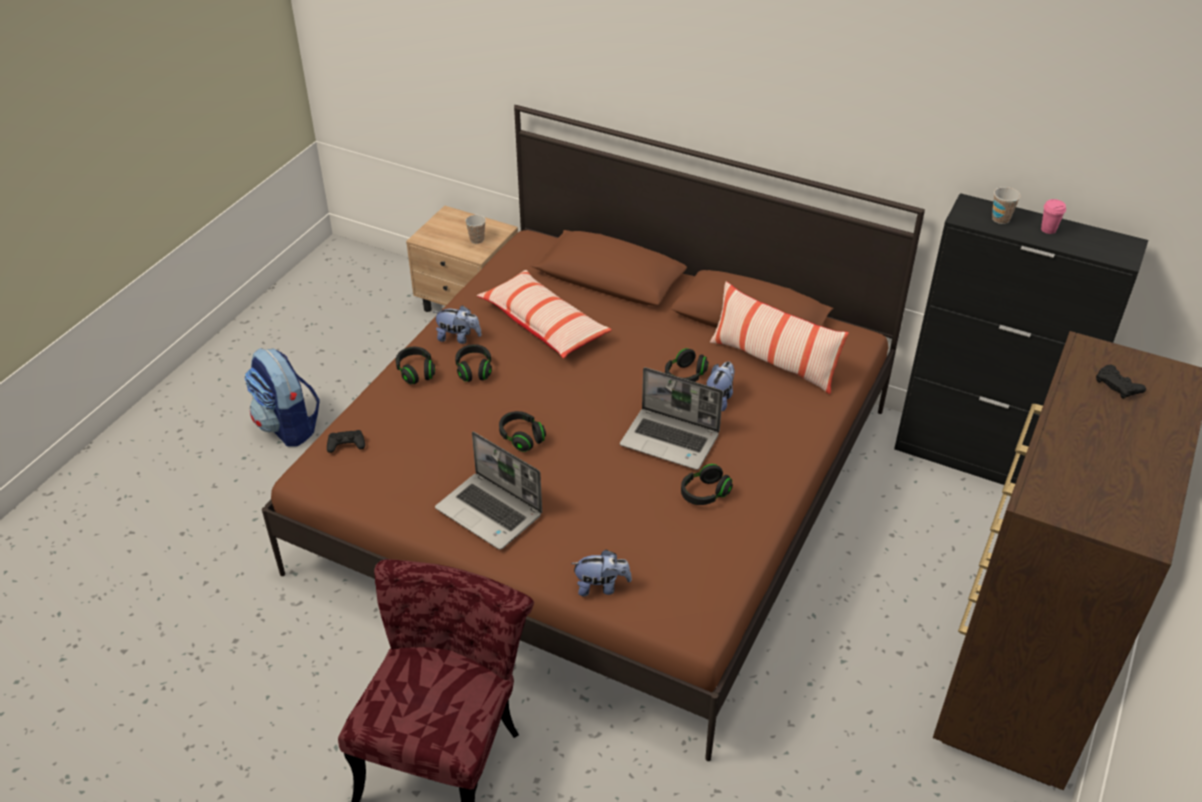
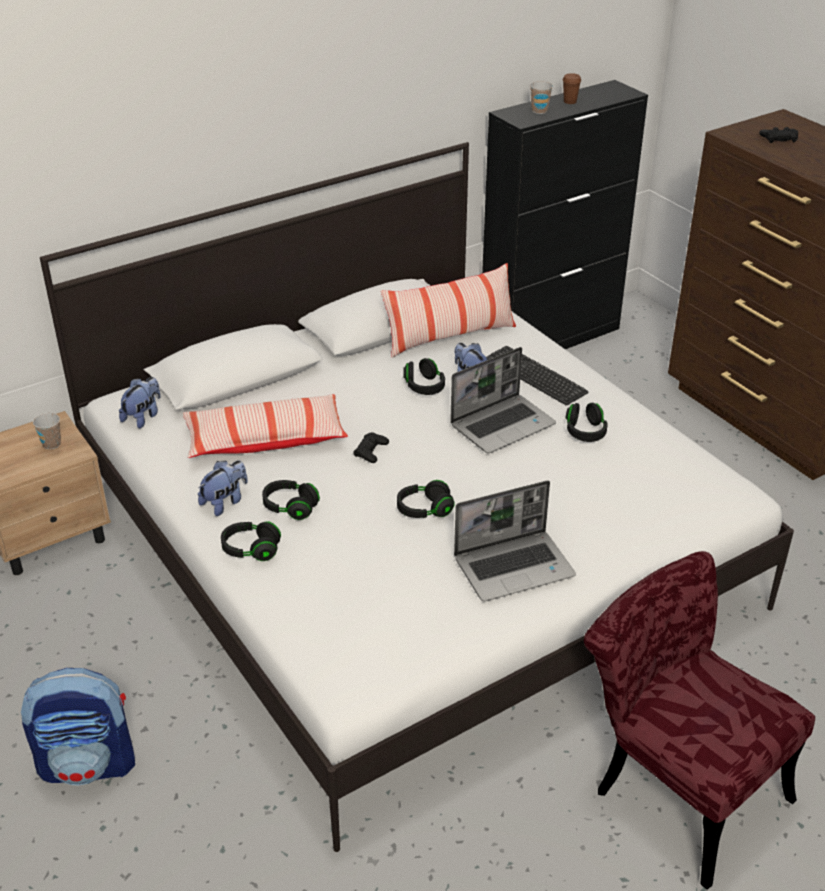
camera: 60 degrees left, 5 degrees down
brown bed [262,105,925,761] -> white bed [40,142,794,852]
black game controller [327,430,365,453] -> black game controller moved to [353,432,389,463]
plush toy [571,549,632,596] -> plush toy moved to [119,377,160,429]
pink cup [1041,199,1066,234] -> brown cup [563,73,581,104]
none -> keyboard [486,346,588,405]

